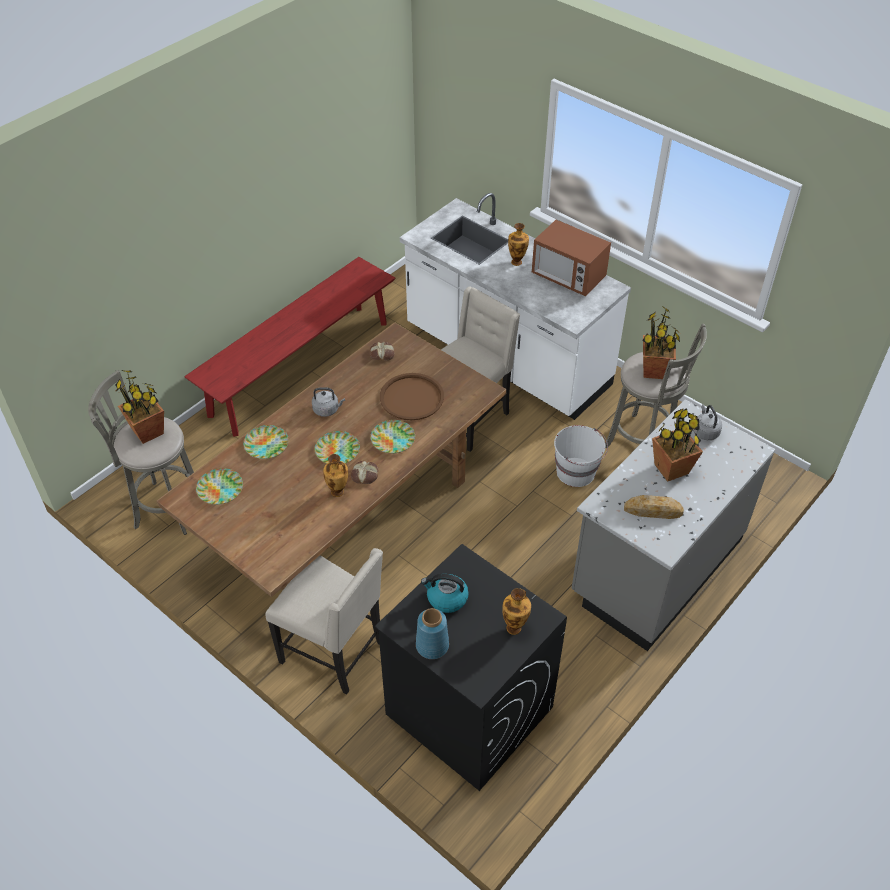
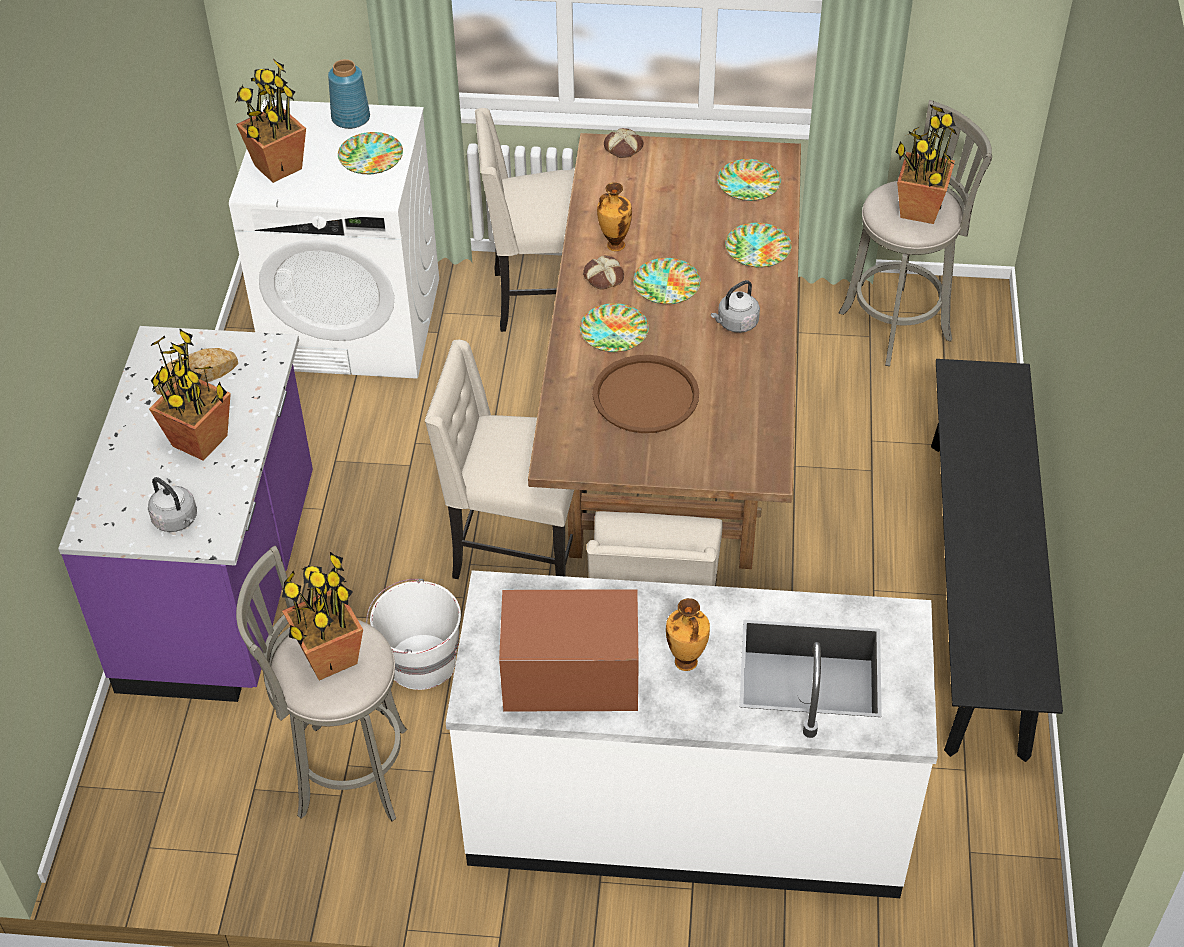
camera: 145 degrees right, 0 degrees up
red bench [184,257,395,437] -> black bench [931,359,1063,762]
bread [370,342,395,361] -> bread moved to [604,128,644,158]
black washing machine [375,544,567,791] -> white washing machine [229,100,439,379]
kettle [421,574,469,613] -> plate [338,132,403,174]
vase [502,588,531,635] -> potted plant [236,59,306,183]
grey counter [572,399,775,651] -> purple counter [58,326,313,702]
none -> beige chair [425,340,587,579]

